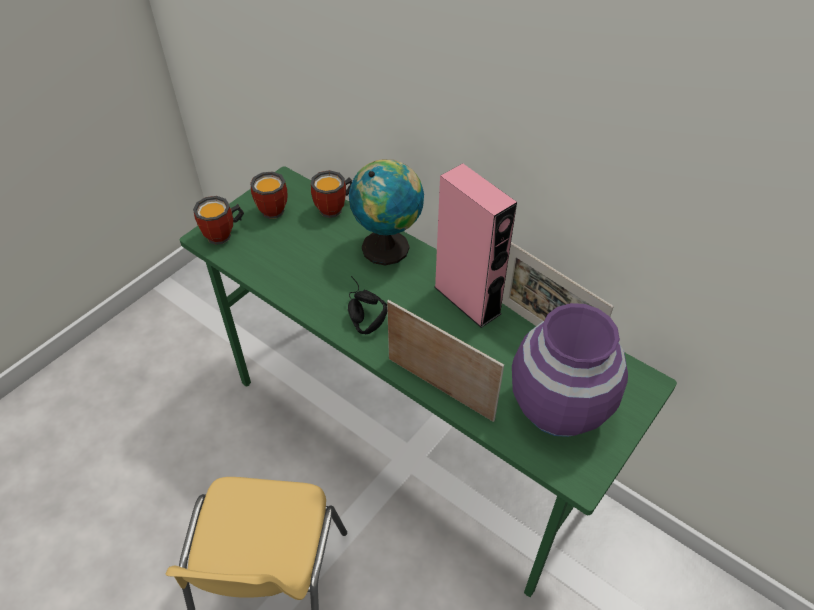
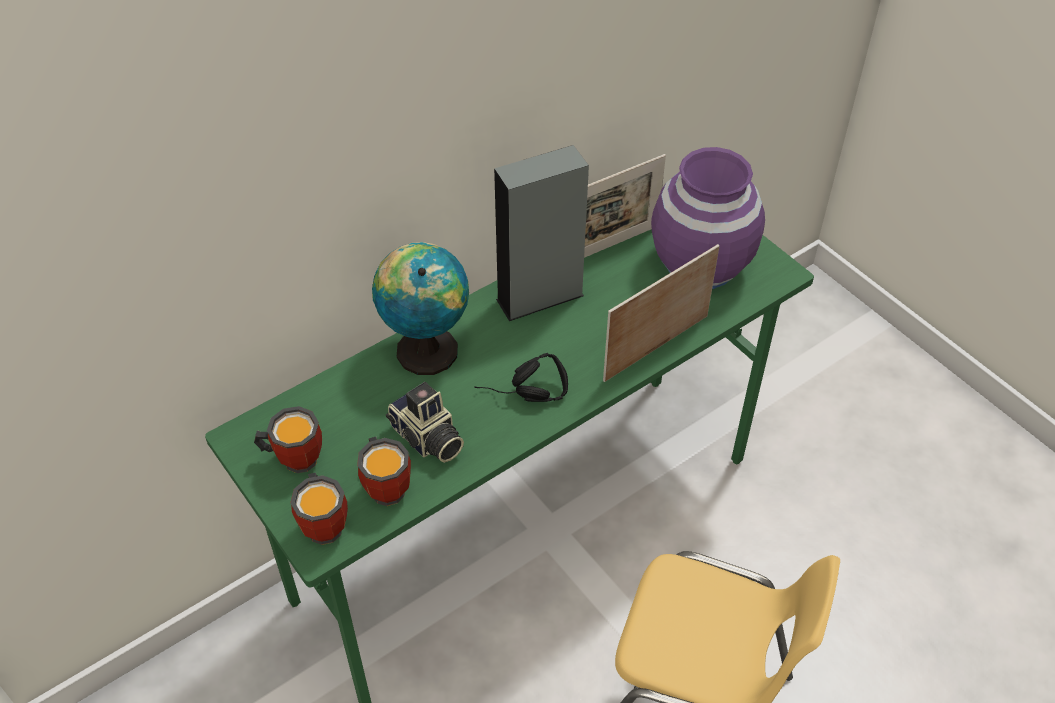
camera: 75 degrees left, 0 degrees up
mug [310,170,352,218] -> mug moved to [357,437,411,506]
pink speaker [434,163,517,328] -> grey speaker [494,145,589,321]
none -> camera [386,382,464,463]

